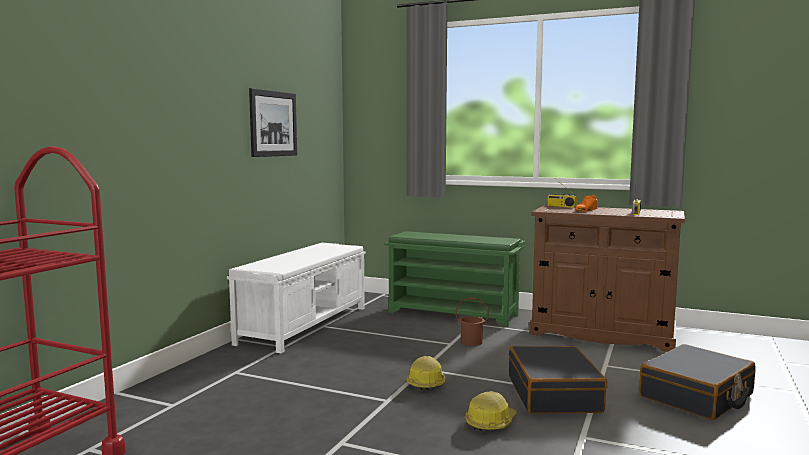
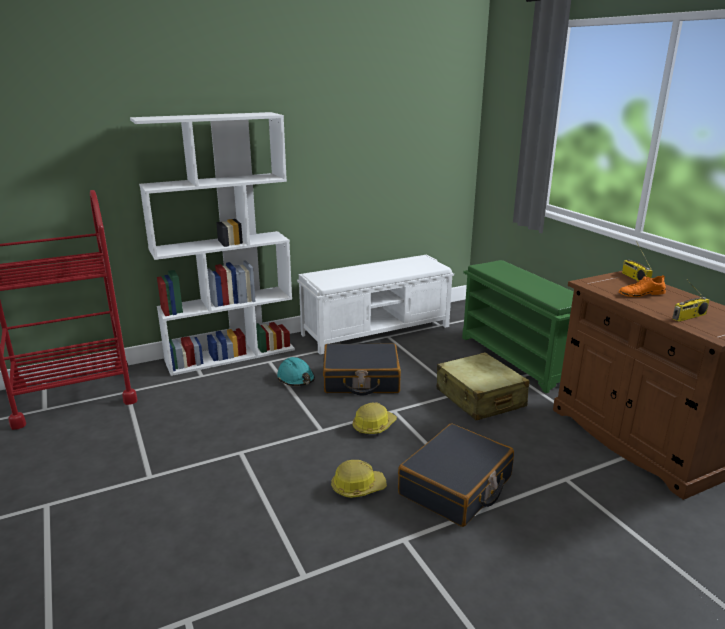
camera: 40 degrees right, 15 degrees up
picture [249,88,297,157] -> none
brown bucket [455,298,489,346] -> beige suitcase [437,352,530,420]
black suitcase [639,344,756,420] -> black suitcase moved to [323,343,401,395]
none -> white bookcase [130,112,295,376]
none -> turquoise hard hat [277,357,315,386]

